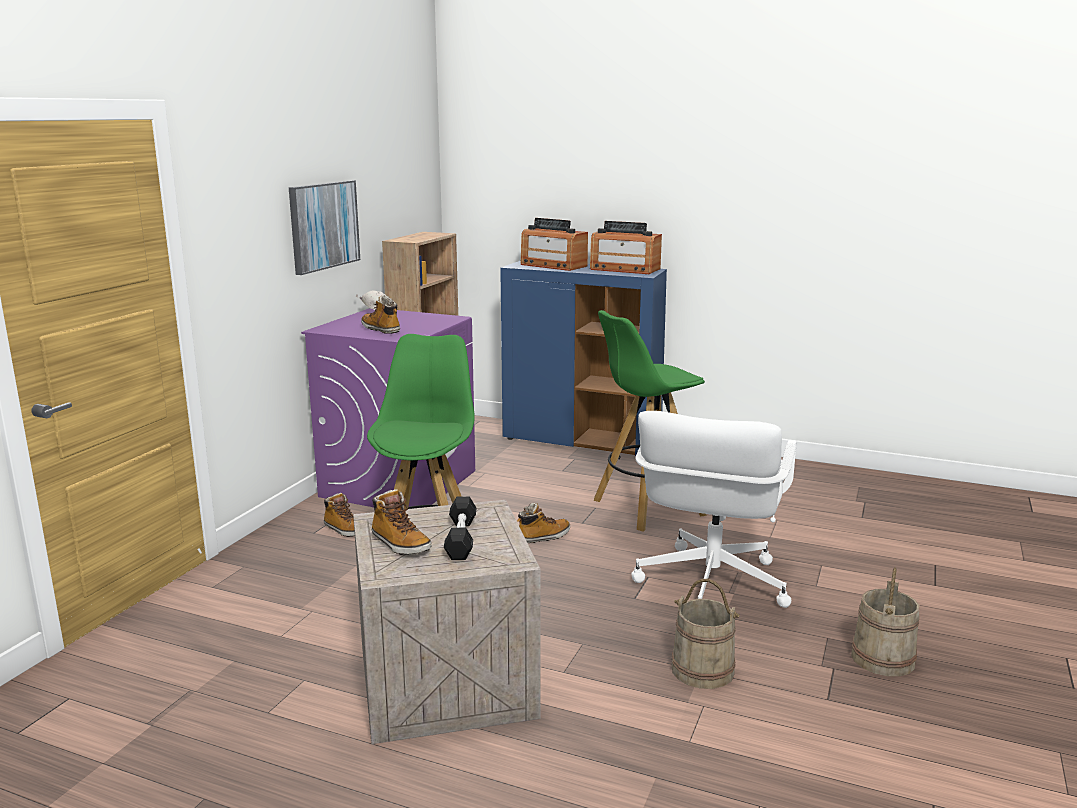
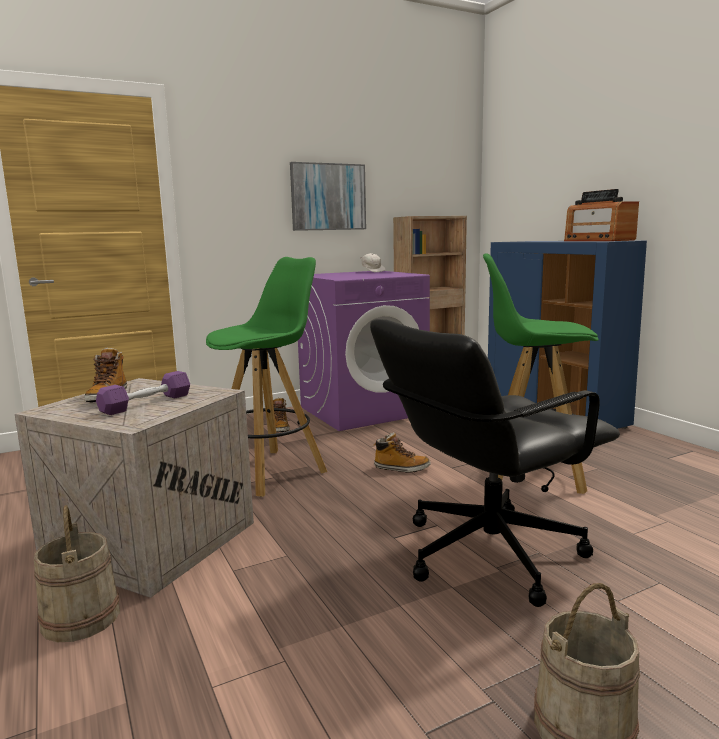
camera: 40 degrees right, 5 degrees down
boot [361,295,400,334] -> none
black dumbbell [444,497,477,560] -> purple dumbbell [96,371,190,415]
radio [521,218,588,271] -> none
white office chair [632,411,797,608] -> black office chair [370,319,620,607]
beige bucket [672,579,740,689] -> beige bucket moved to [34,505,120,642]

